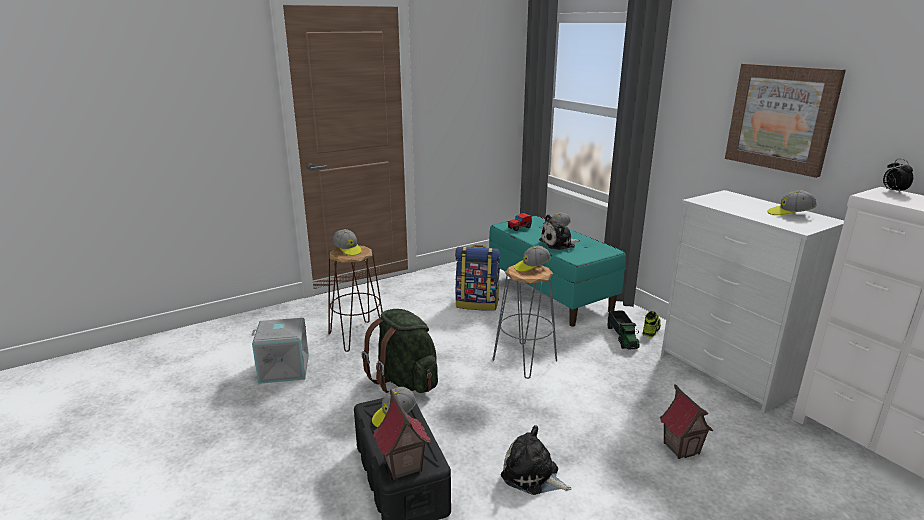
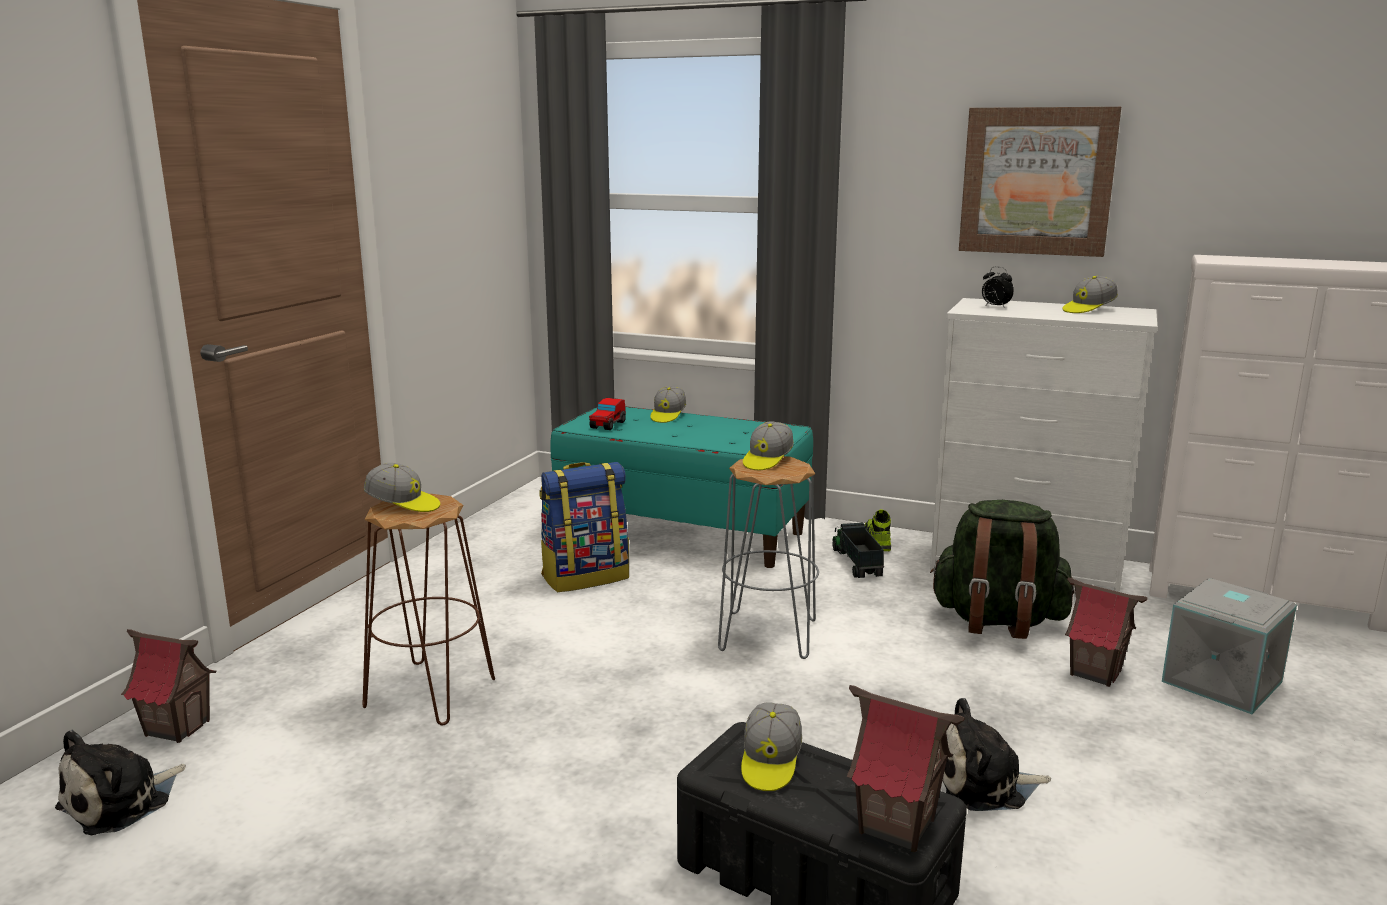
camera: 35 degrees left, 5 degrees down
grey storage box [251,318,309,384] -> grey storage box moved to [1162,578,1297,714]
green backpack [362,309,438,393] -> green backpack moved to [930,500,1075,639]
plush toy [539,214,580,250] -> plush toy moved to [55,730,186,835]
toy truck [607,310,639,349] -> toy truck turned 150 degrees counterclockwise [832,523,884,578]
alarm clock [883,159,913,193] -> alarm clock moved to [982,267,1014,308]
none -> toy house [121,629,217,743]

